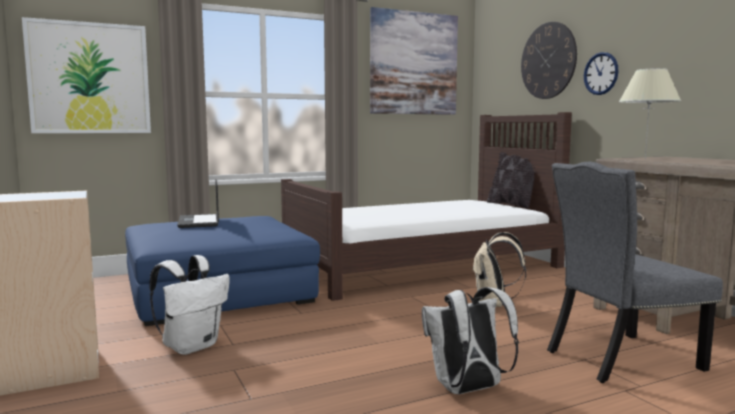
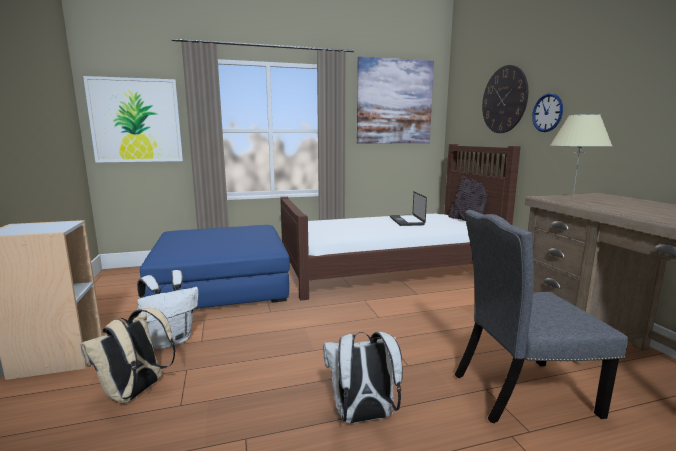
camera: 10 degrees right, 5 degrees up
laptop [177,180,219,228] -> laptop moved to [390,191,427,226]
beige backpack [473,232,526,307] -> beige backpack moved to [80,308,176,403]

